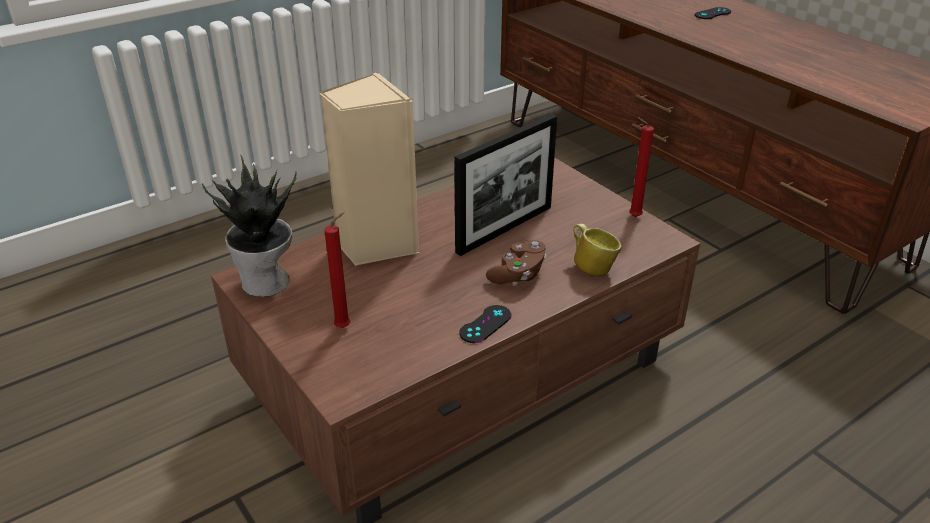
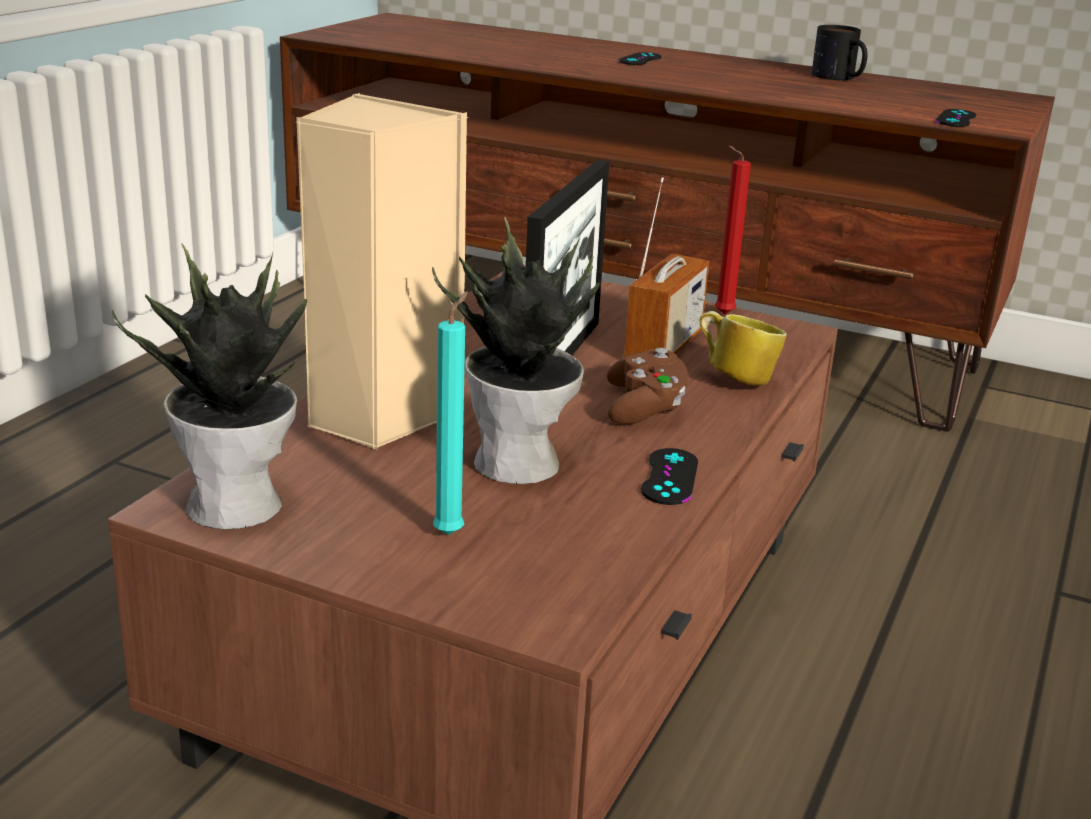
camera: 30 degrees left, 10 degrees down
red candle [324,212,350,328] -> turquoise candle [433,291,468,535]
none -> potted plant [432,217,600,484]
none -> radio [624,177,709,357]
none -> mug [812,25,868,80]
none -> black game controller [936,109,976,127]

